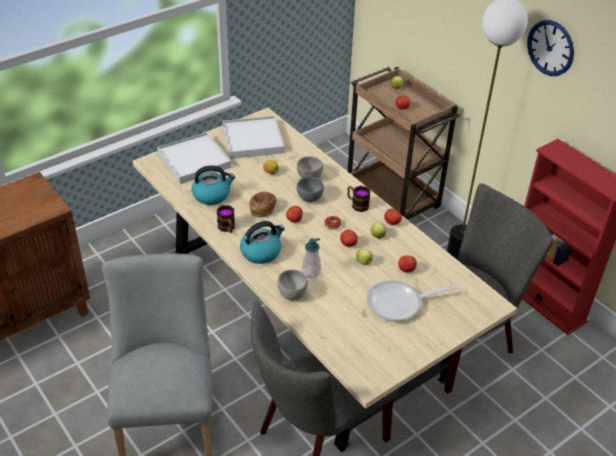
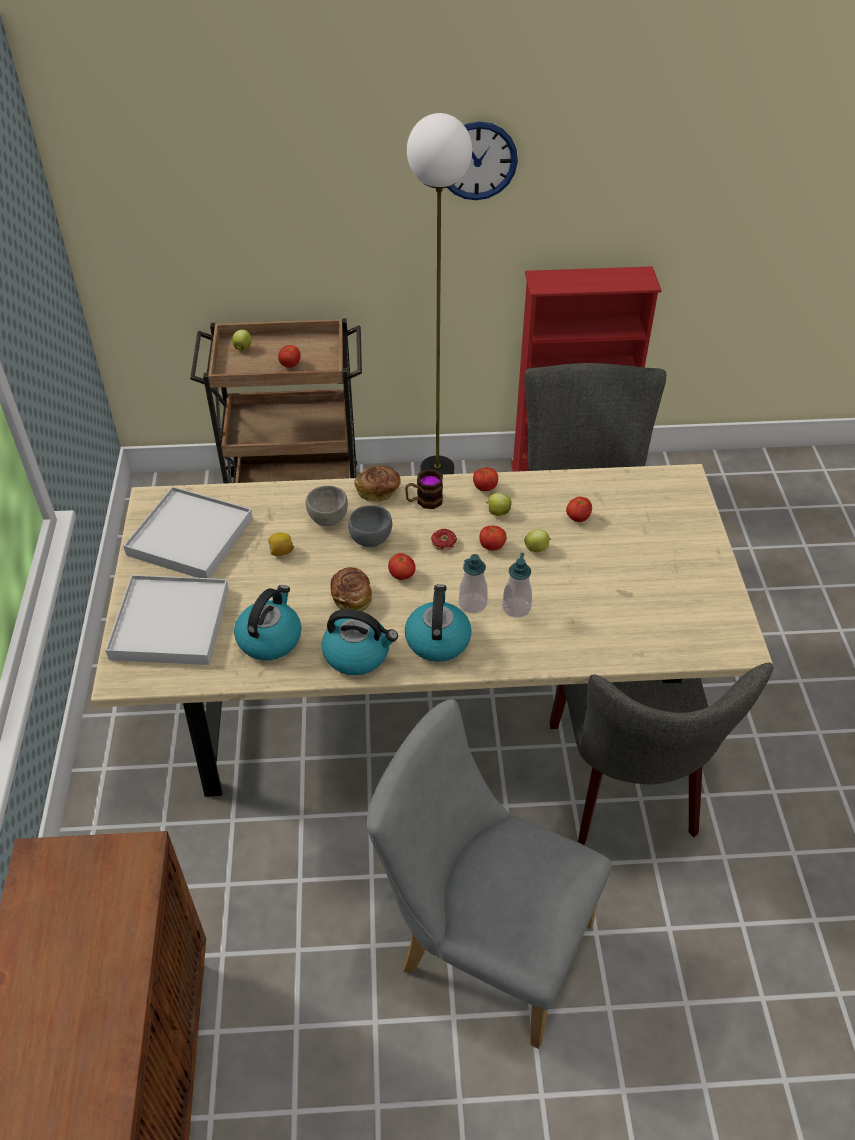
camera: 55 degrees left, 5 degrees up
mug [217,205,235,233] -> kettle [322,609,398,675]
grey bowl [277,269,308,300] -> none
frying pan [367,280,457,322] -> none
none -> bread [354,466,401,503]
none -> soap dispenser [459,554,488,613]

